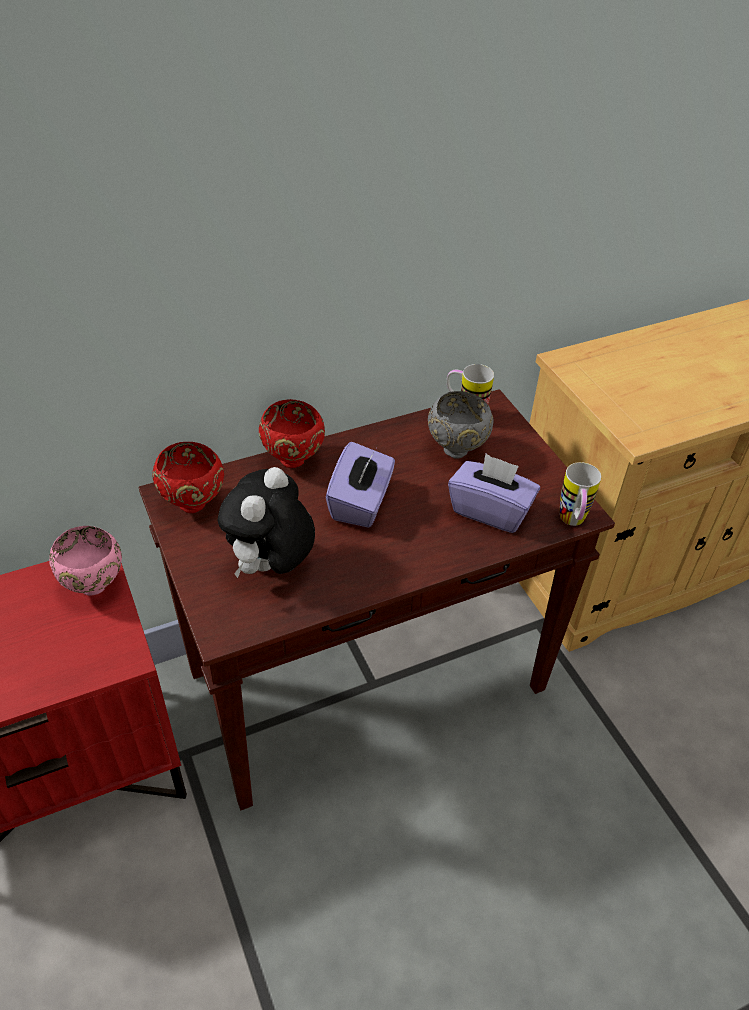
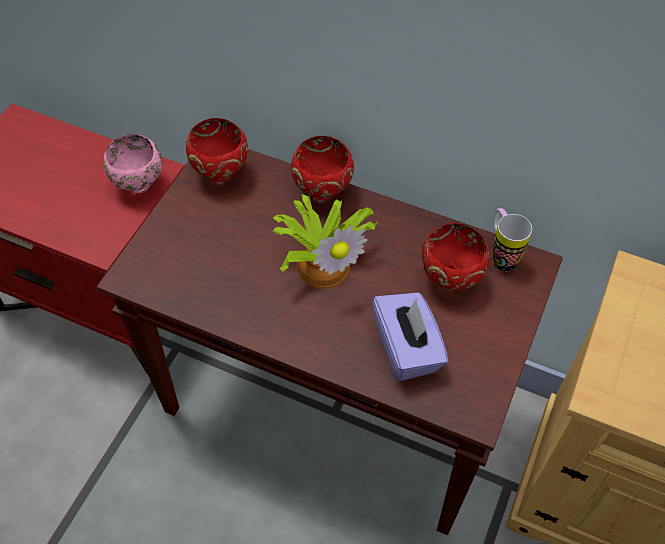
camera: 50 degrees right, 10 degrees up
plush toy [218,467,315,578] -> none
purple tissue box [326,442,395,528] -> potted plant [270,194,378,289]
grey bowl [428,391,493,459] -> red bowl [421,223,490,291]
mug [560,462,601,526] -> none

